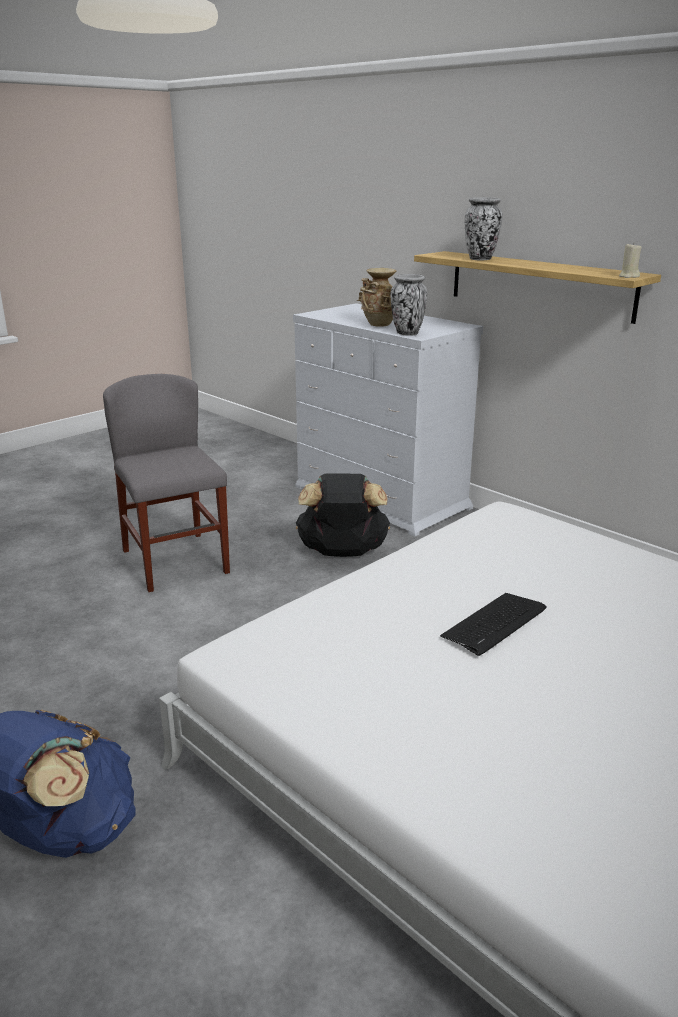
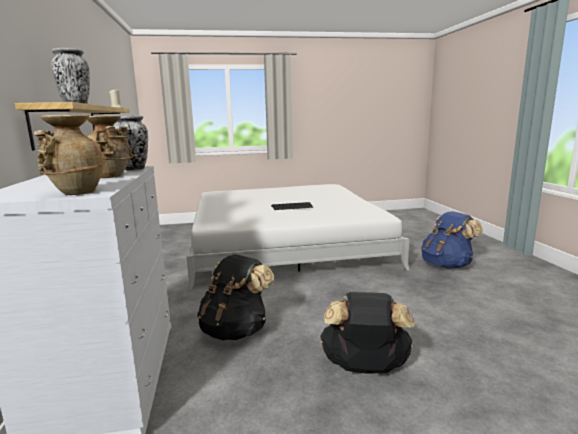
camera: 145 degrees left, 10 degrees down
grey chair [103,374,230,592] -> black backpack [320,292,414,373]
none -> beige vase [34,115,105,195]

